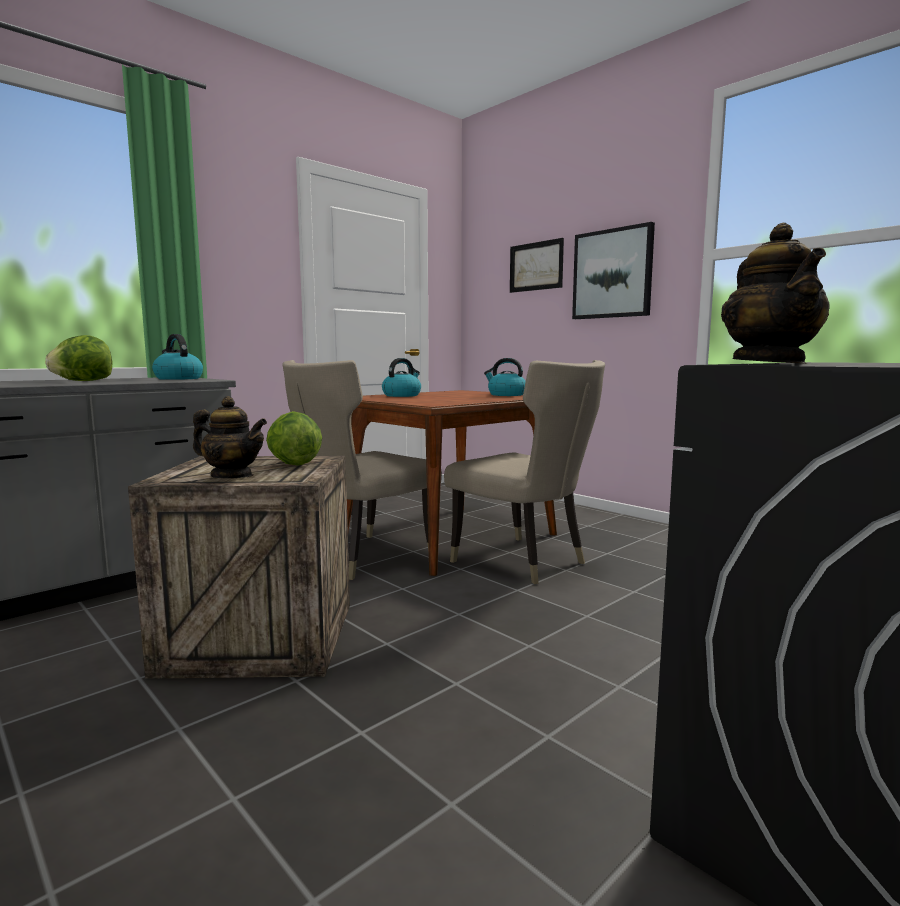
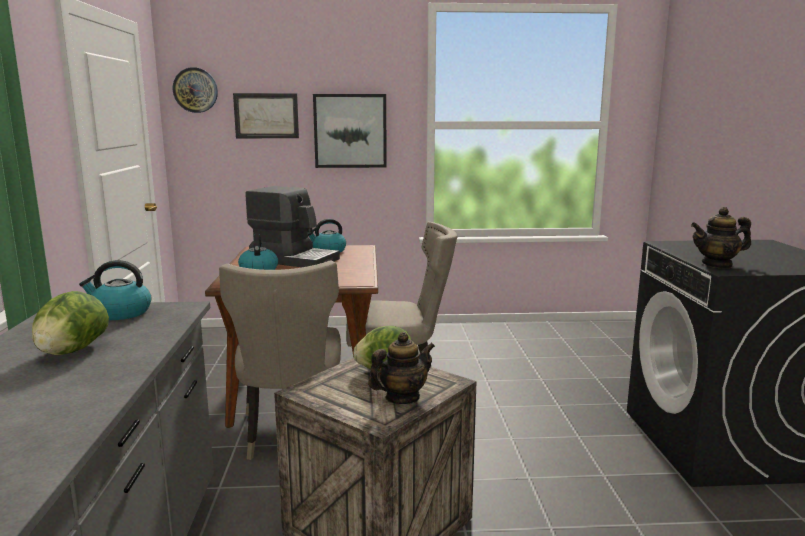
camera: 50 degrees left, 5 degrees up
teapot [721,223,830,364] -> teapot turned 135 degrees clockwise [691,207,751,269]
none -> wall clock [173,67,218,113]
none -> coffee machine [246,186,340,267]

